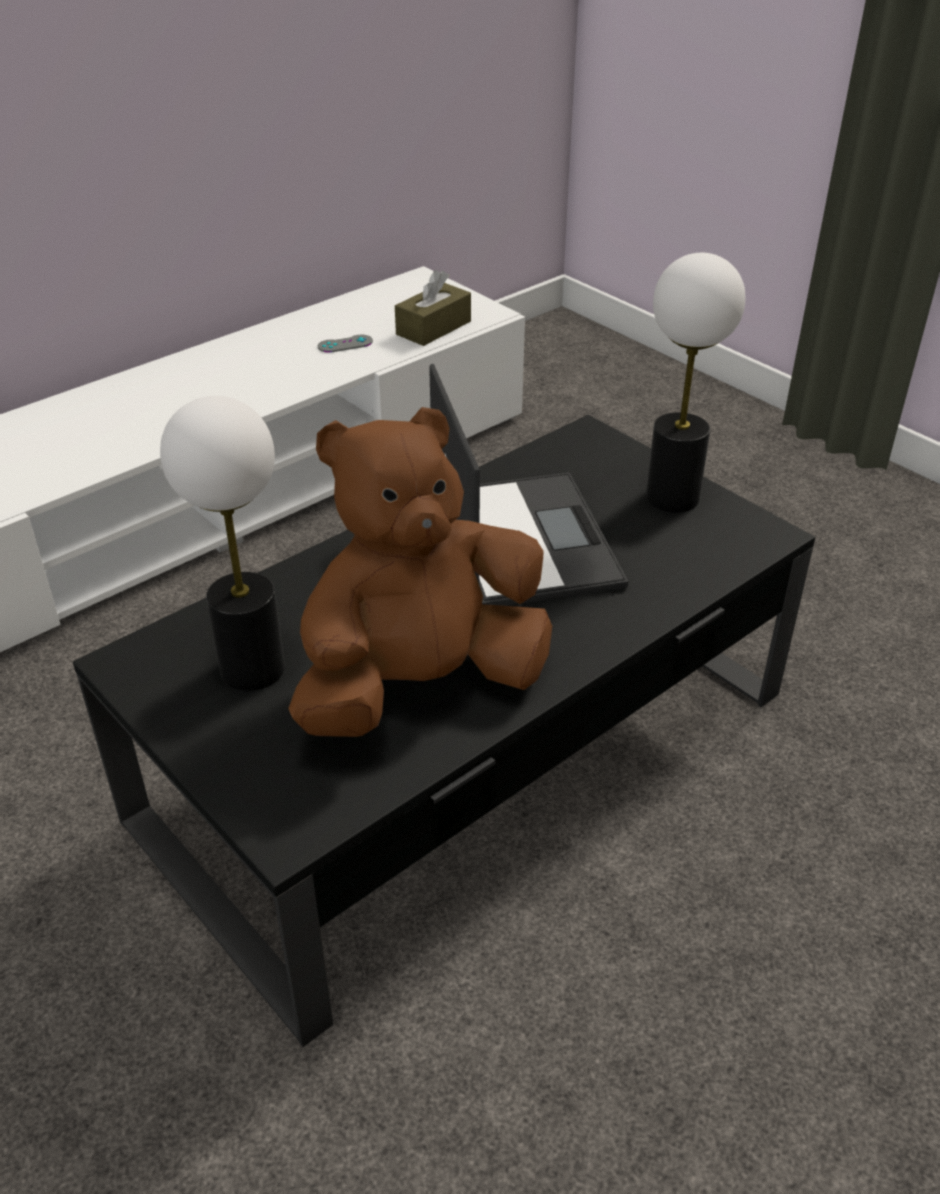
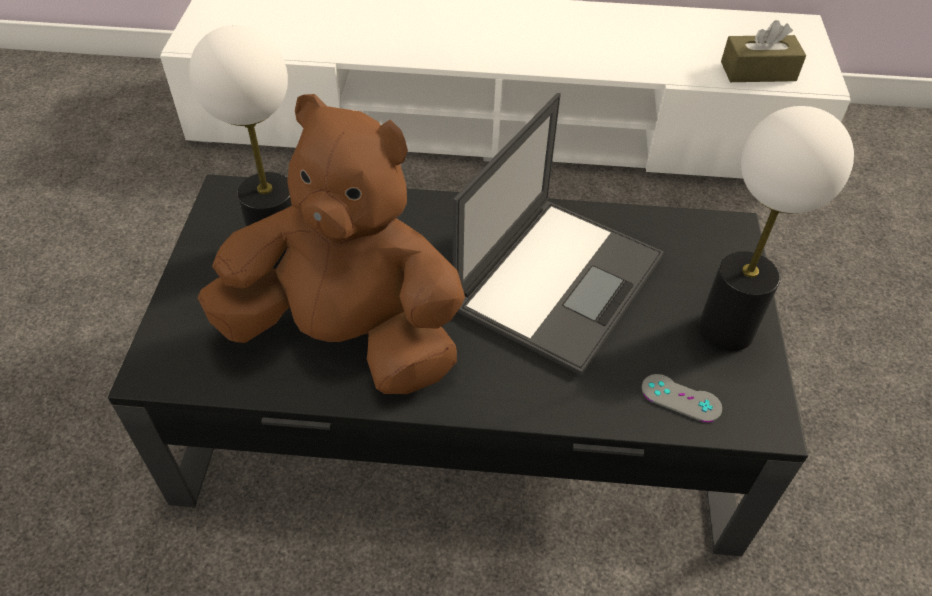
camera: 45 degrees right, 10 degrees up
grey game controller [318,335,373,353] -> grey game controller moved to [642,374,722,422]

